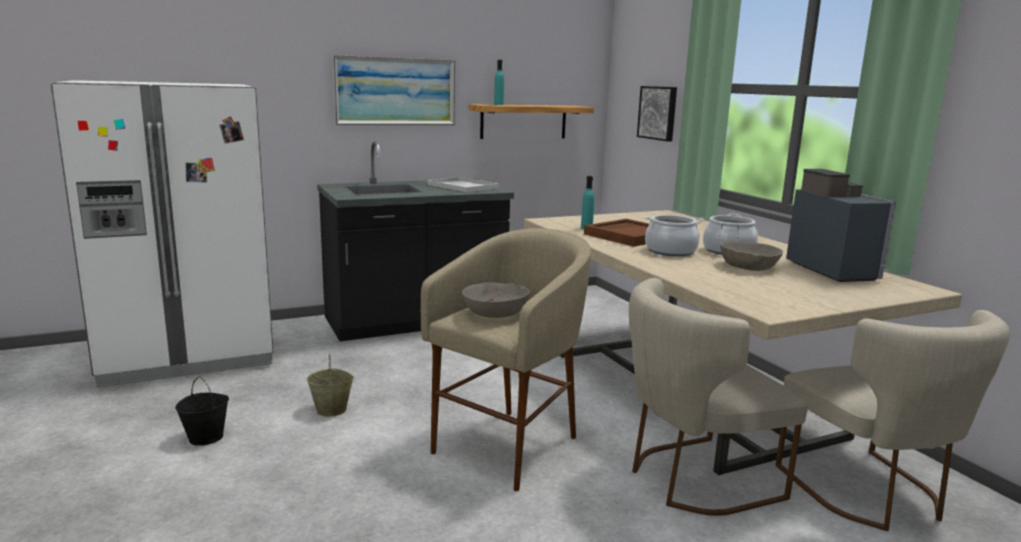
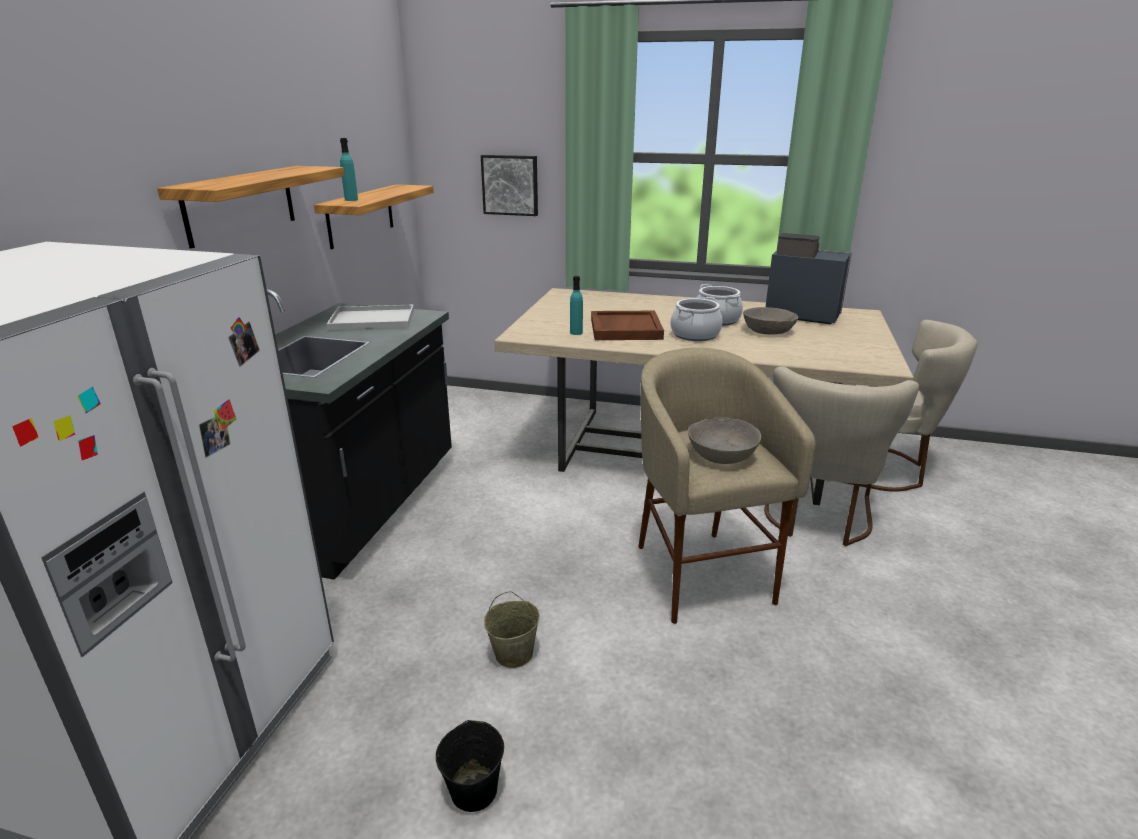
camera: 50 degrees left, 10 degrees up
picture [332,55,455,125] -> shelf [157,166,344,248]

